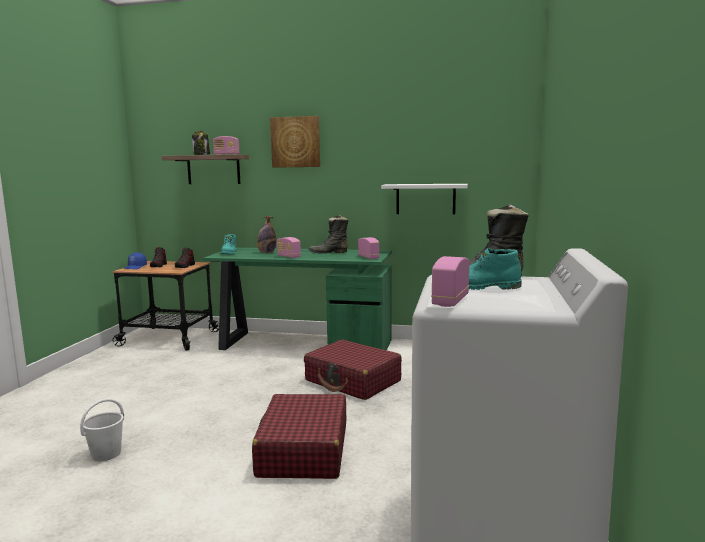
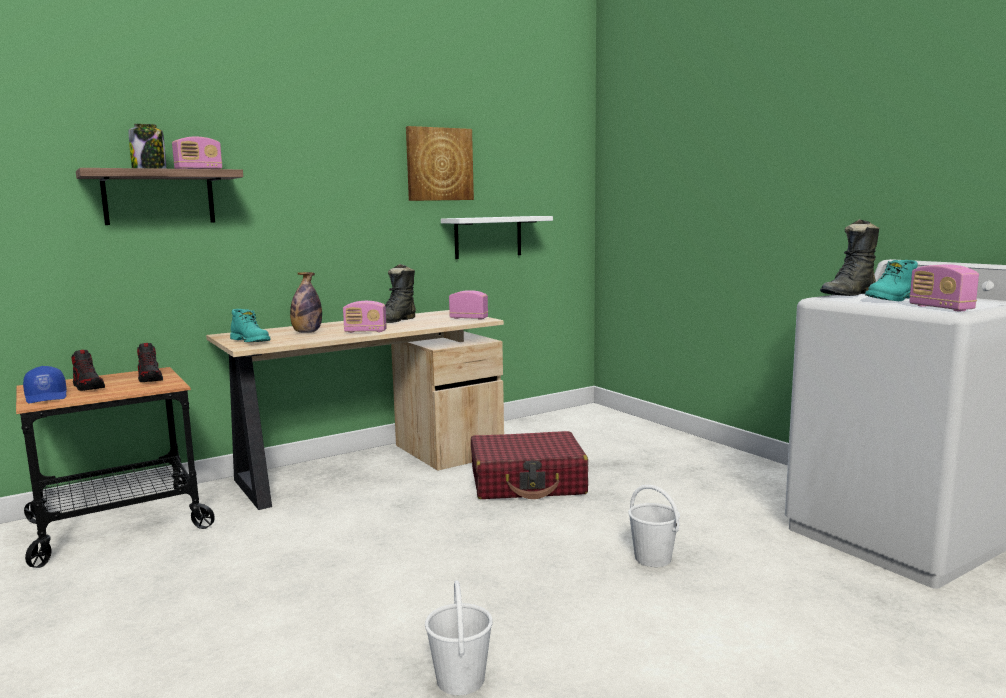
camera: 45 degrees left, 0 degrees up
green desk [203,248,392,350] -> beige desk [206,310,504,510]
red suitcase [252,394,346,479] -> white bucket [628,485,680,567]
picture [270,116,320,168] -> picture moved to [406,126,474,201]

